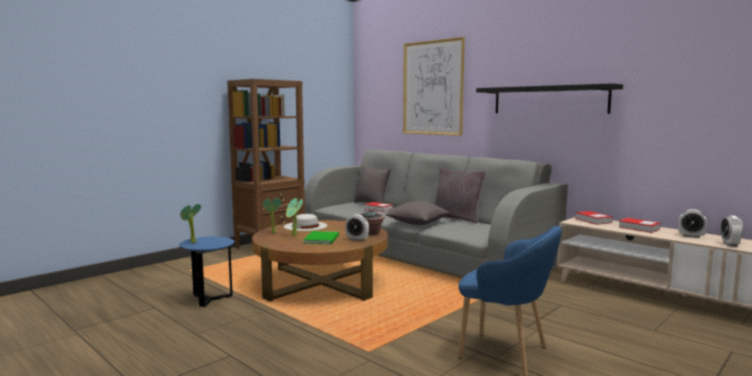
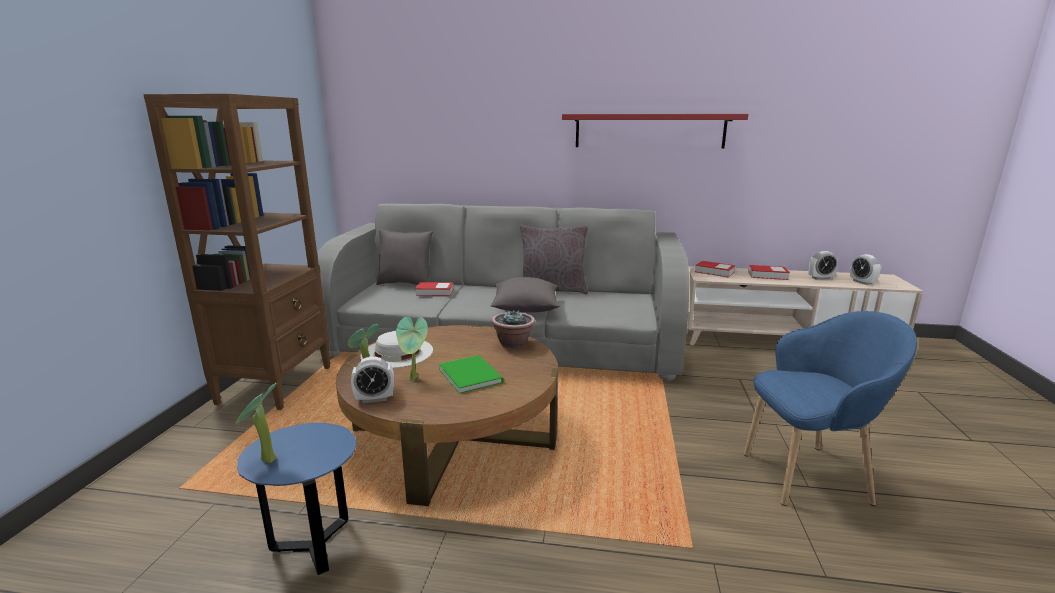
camera: 35 degrees left, 10 degrees up
alarm clock [345,214,369,241] -> alarm clock moved to [351,357,394,403]
picture [403,37,465,136] -> none
black shelf [476,83,623,114] -> red shelf [562,114,748,148]

